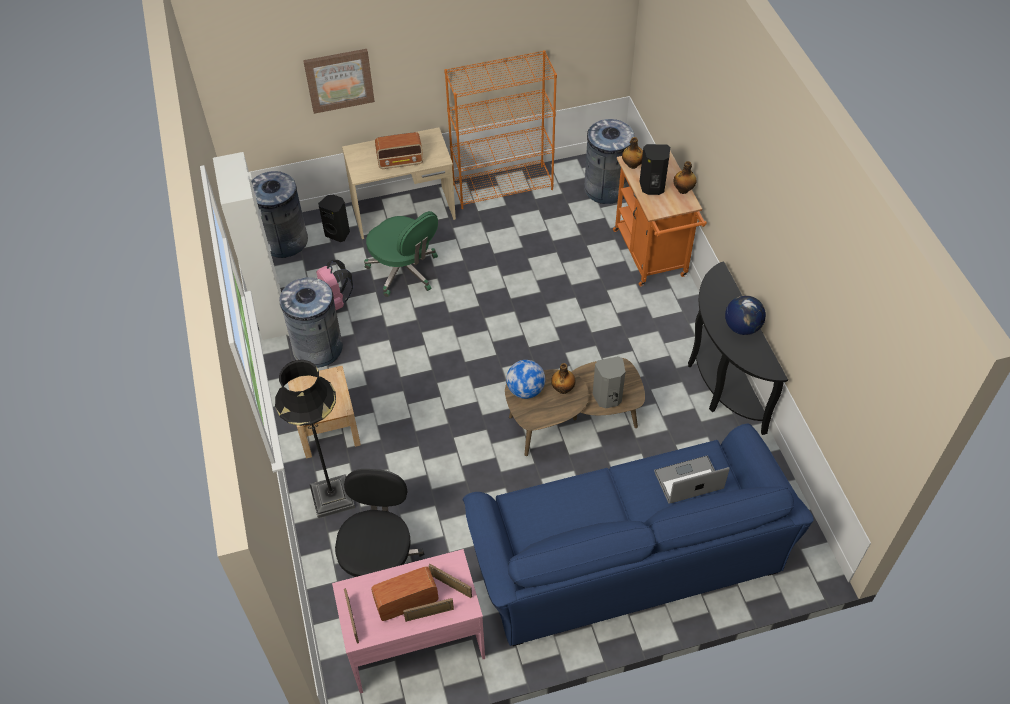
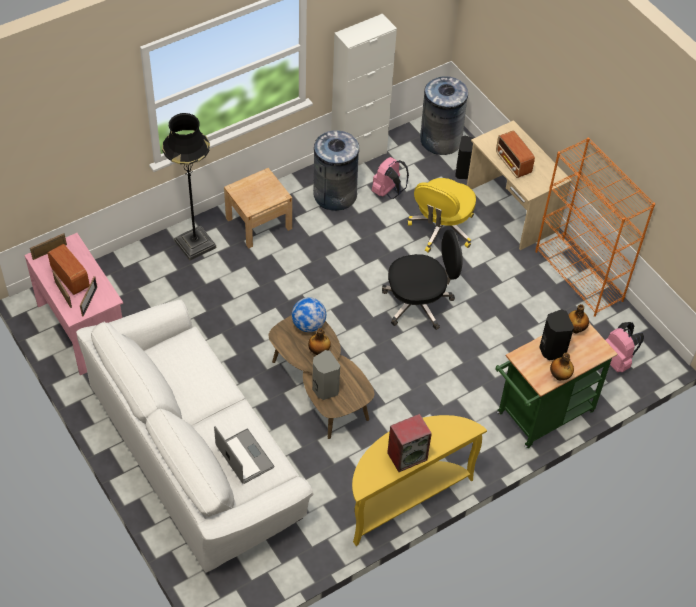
camera: 70 degrees right, 0 degrees up
picture [303,49,375,114] -> none
black office chair [335,469,425,577] -> black office chair moved to [382,230,463,330]
green office chair [364,211,438,297] -> yellow office chair [407,178,476,253]
blue sofa [462,424,814,646] -> white sofa [76,299,314,573]
grey trash can [584,119,635,204] -> pink backpack [605,322,644,372]
orange cart [613,151,707,287] -> green cart [496,323,617,448]
black console table [688,262,788,435] -> yellow console table [352,415,487,546]
globe [725,295,766,335] -> speaker [387,414,432,472]

